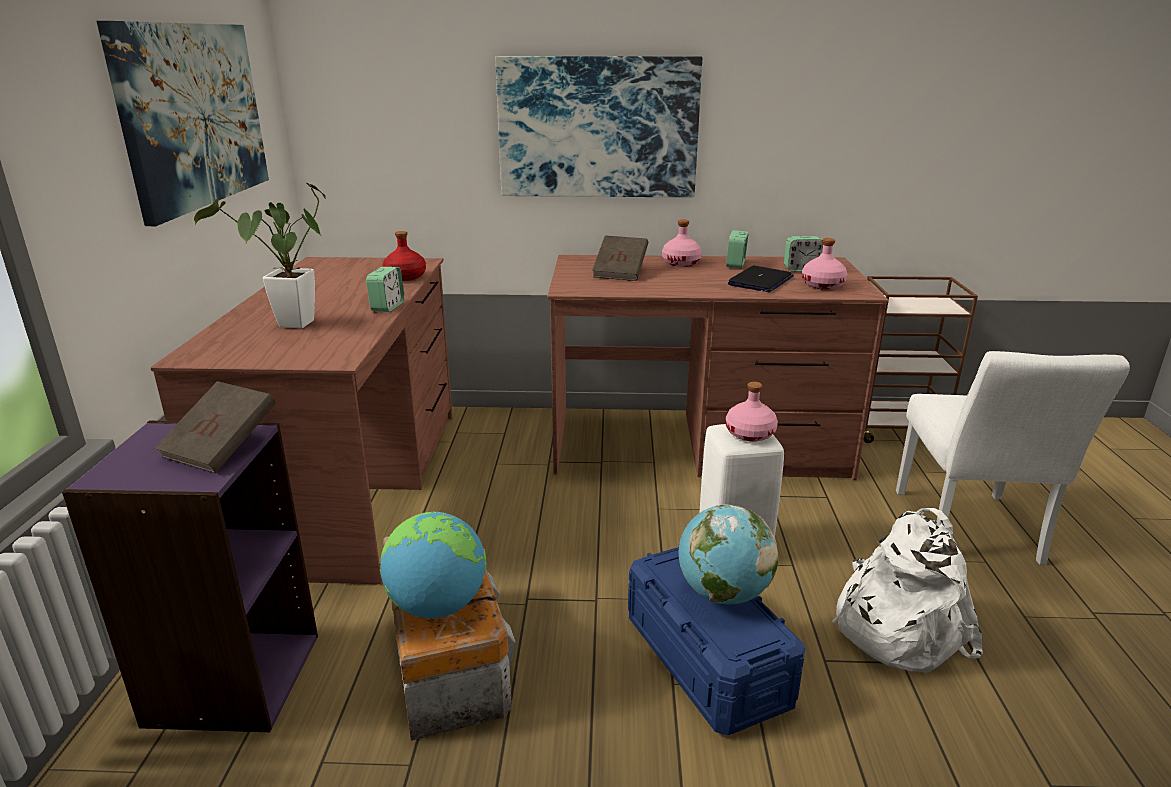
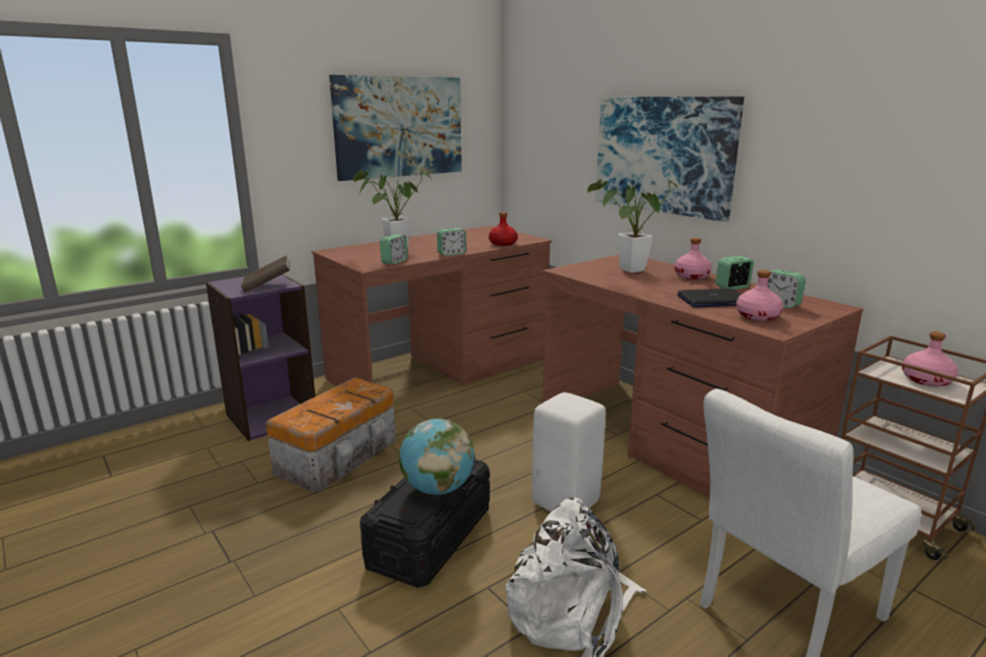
camera: 50 degrees right, 5 degrees down
globe [380,512,486,618] -> none
brown book [592,235,648,281] -> potted plant [587,178,679,273]
blue storage box [628,547,805,736] -> black storage box [360,457,490,588]
pink bottle [726,382,778,442] -> pink bottle moved to [902,332,958,387]
none -> alarm clock [380,234,408,265]

